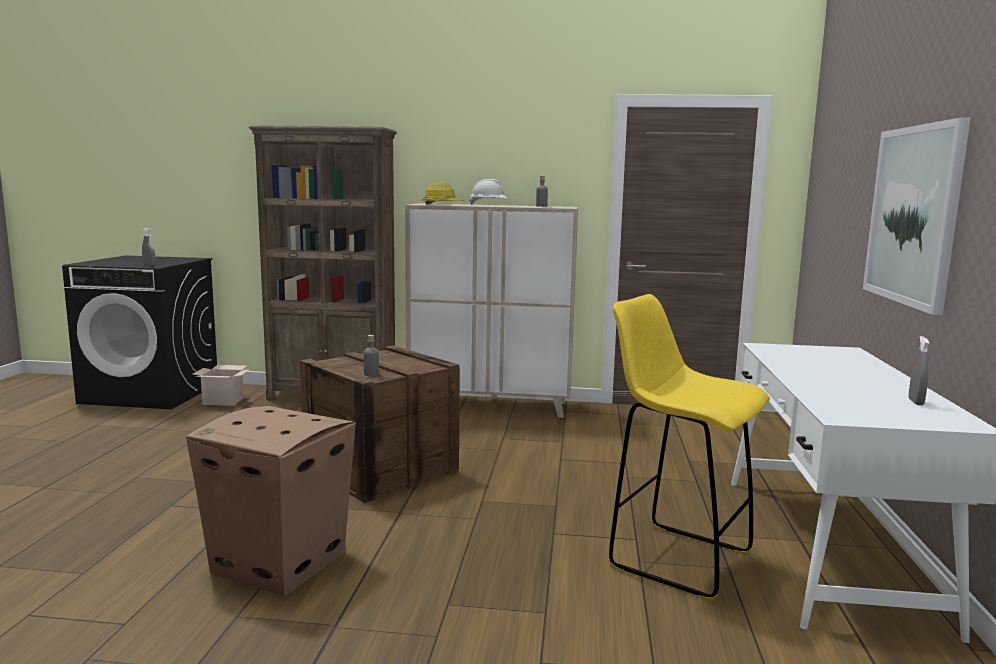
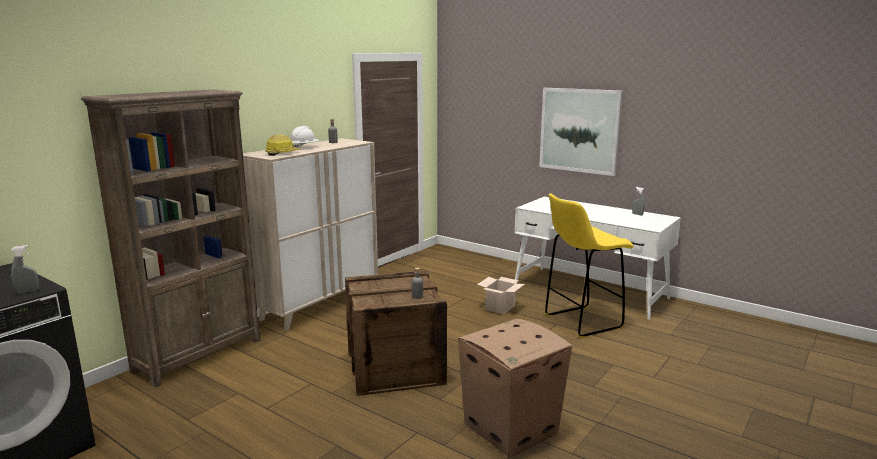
camera: 60 degrees left, 5 degrees up
cardboard box [193,365,251,406] -> cardboard box moved to [477,277,525,314]

